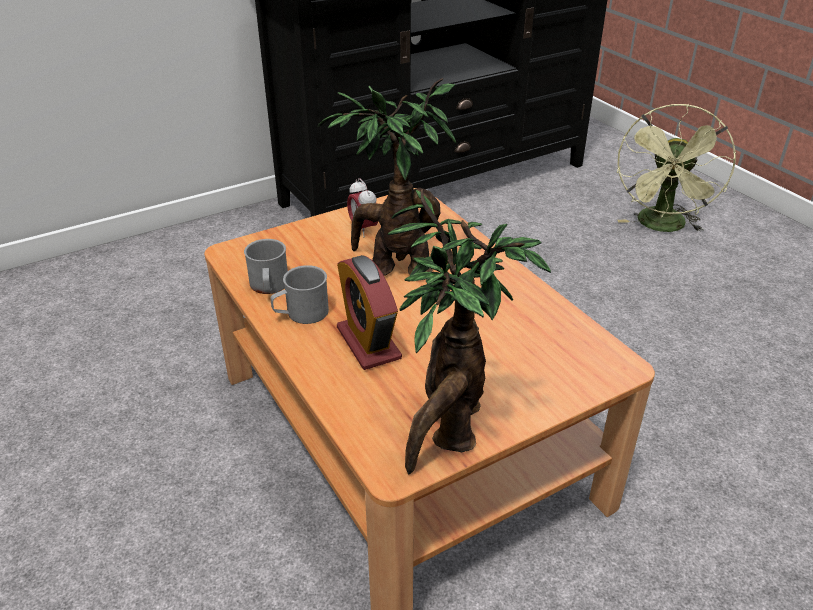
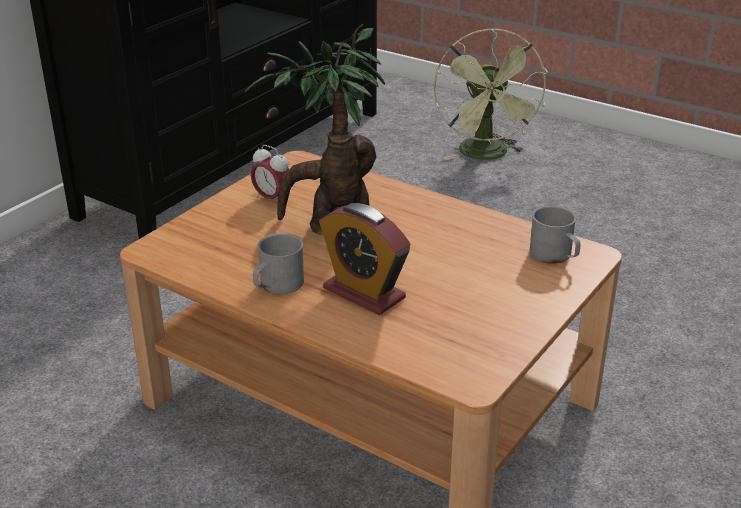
camera: 25 degrees left, 5 degrees down
grey mug [244,239,288,294] -> grey mug moved to [530,206,581,264]
potted plant [388,189,551,475] -> none

